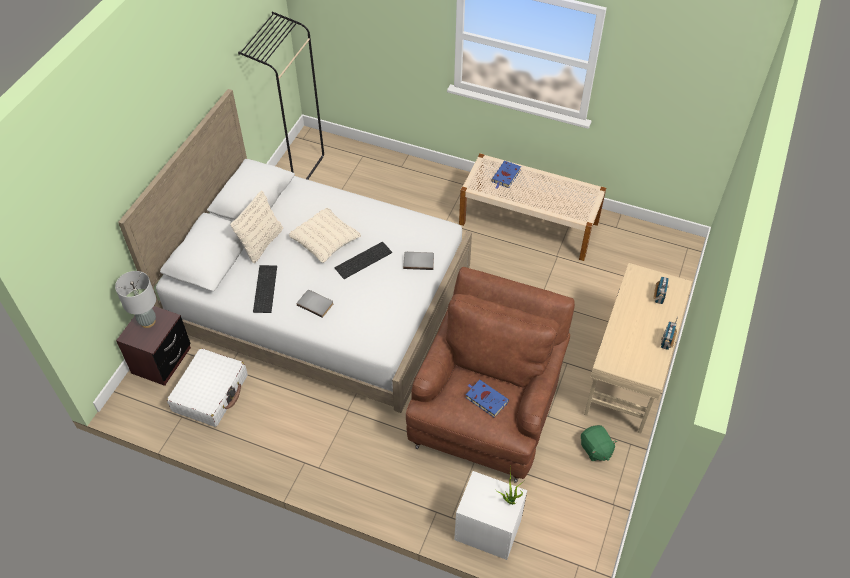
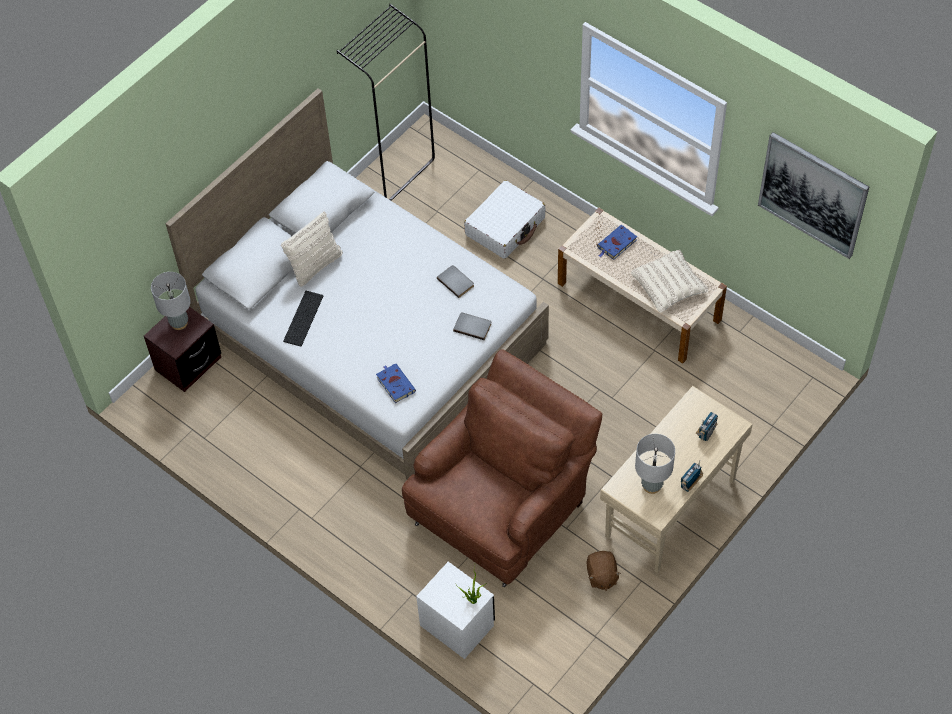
camera: 20 degrees right, 5 degrees up
white suitcase [167,348,248,427] -> white suitcase moved to [464,180,545,259]
beige pillow [289,208,361,263] -> beige pillow moved to [631,250,708,312]
grey book [296,290,333,318] -> grey book moved to [437,265,474,298]
keyboard [335,242,392,279] -> none
blue book [465,380,509,418] -> blue book moved to [376,363,416,403]
green plush toy [581,425,617,461] -> brown plush toy [587,551,621,591]
none -> grey table lamp [635,434,675,494]
none -> picture [758,132,869,259]

